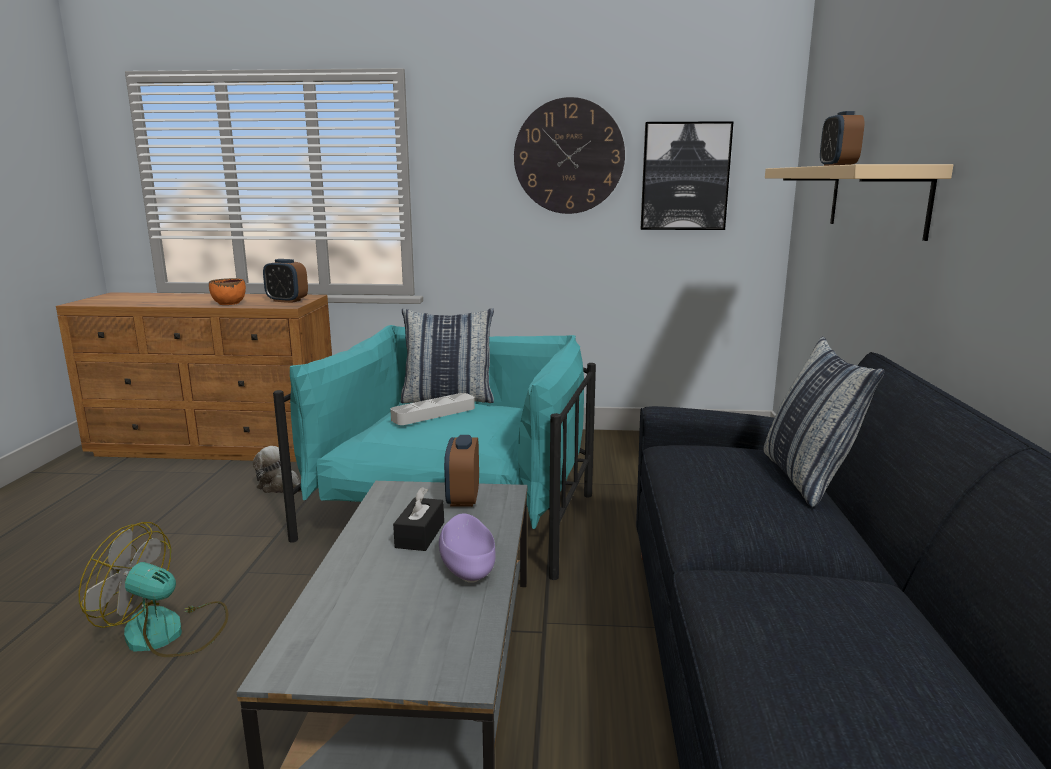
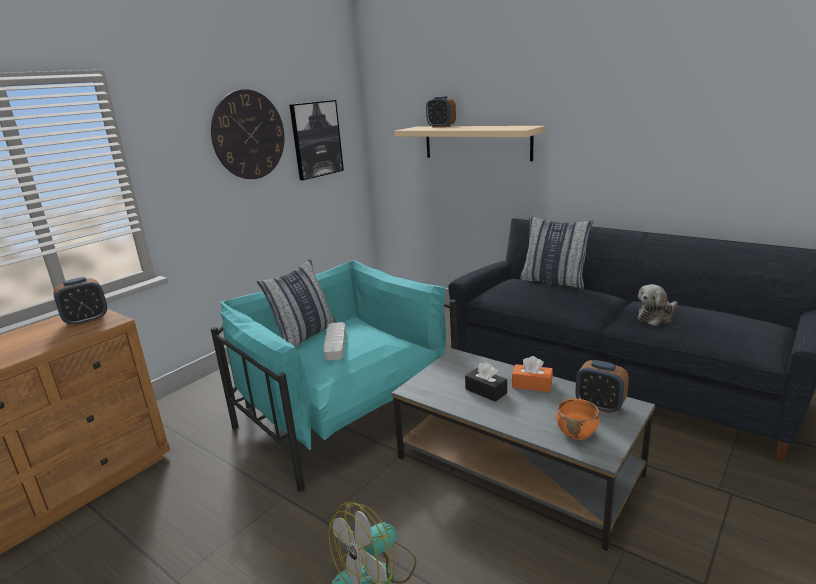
camera: 55 degrees left, 5 degrees up
orange bowl [209,278,246,305] -> orange bowl moved to [556,398,600,440]
plush toy [253,446,302,493] -> plush toy moved to [638,284,678,326]
purple bowl [439,514,496,583] -> orange tissue box [512,356,553,392]
alarm clock [444,435,479,507] -> alarm clock moved to [575,360,629,414]

